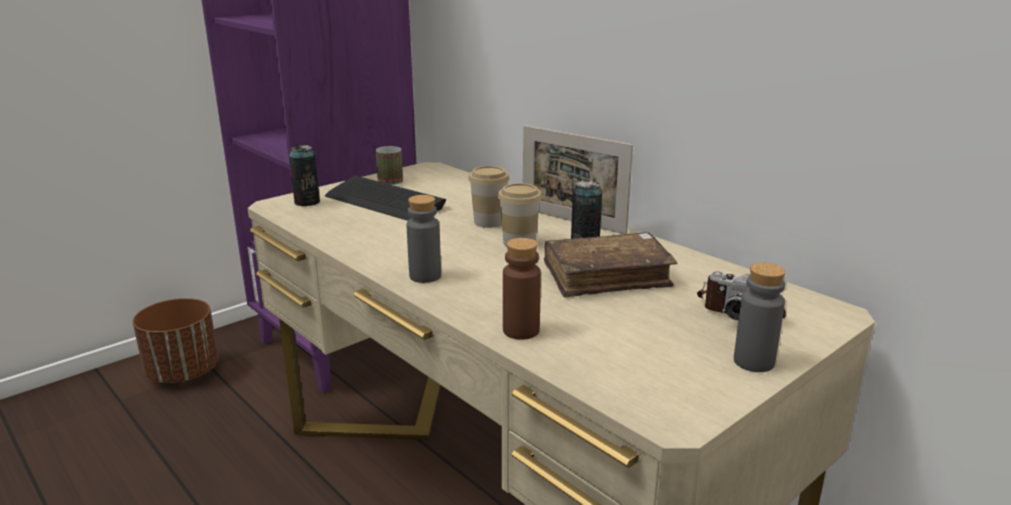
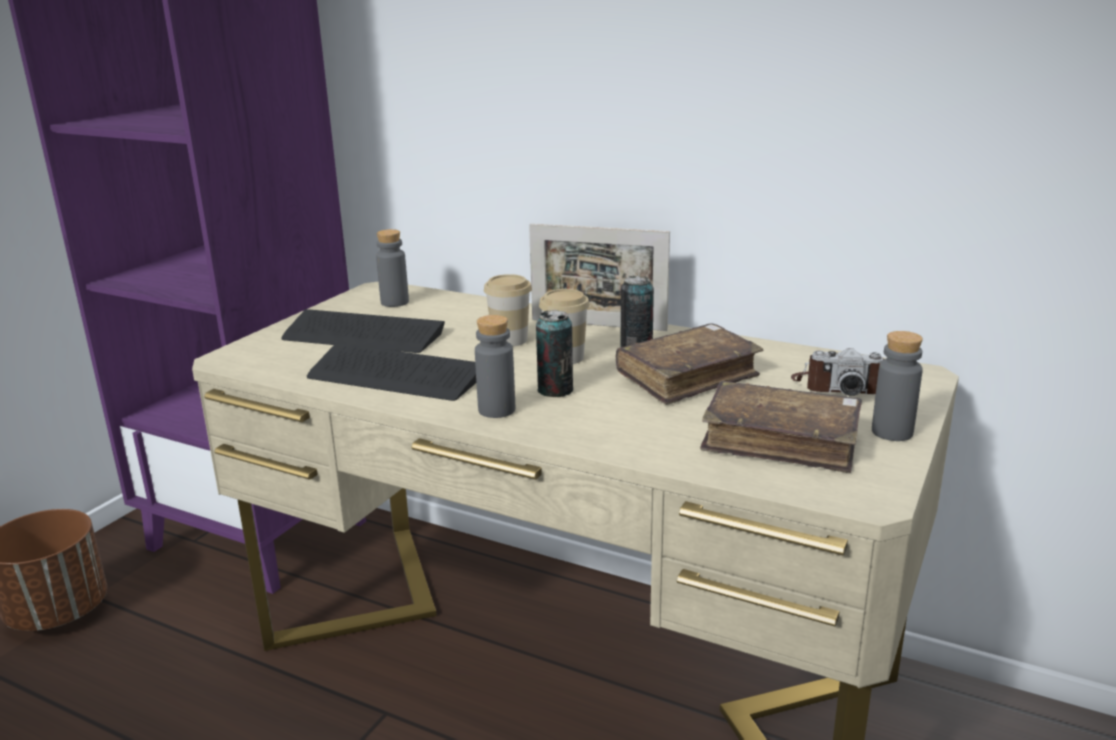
camera: 20 degrees left, 0 degrees up
can [289,145,320,206] -> can moved to [536,310,573,397]
mug [376,146,403,185] -> none
brown bottle [503,238,541,340] -> none
none -> keyboard [307,343,476,401]
none -> grey bottle [376,229,409,307]
none -> brown book [700,381,862,473]

